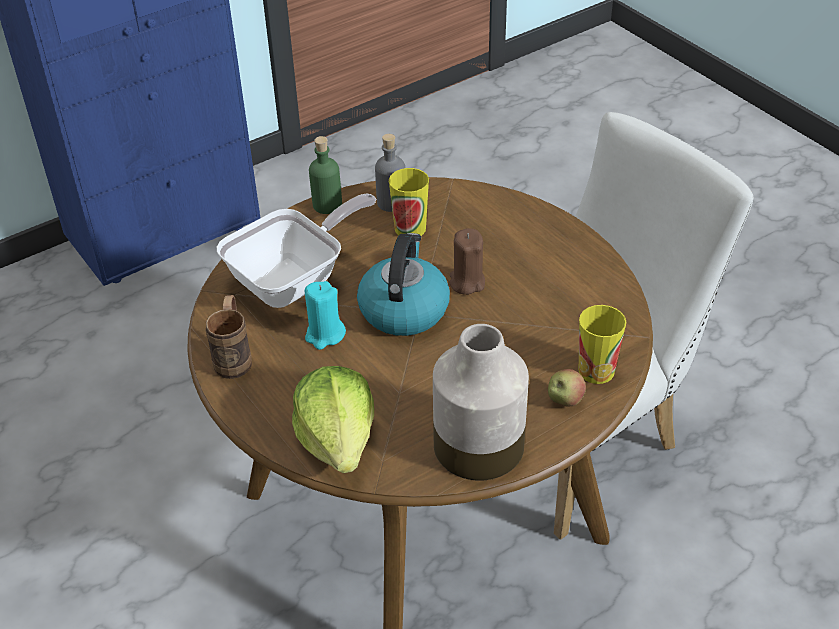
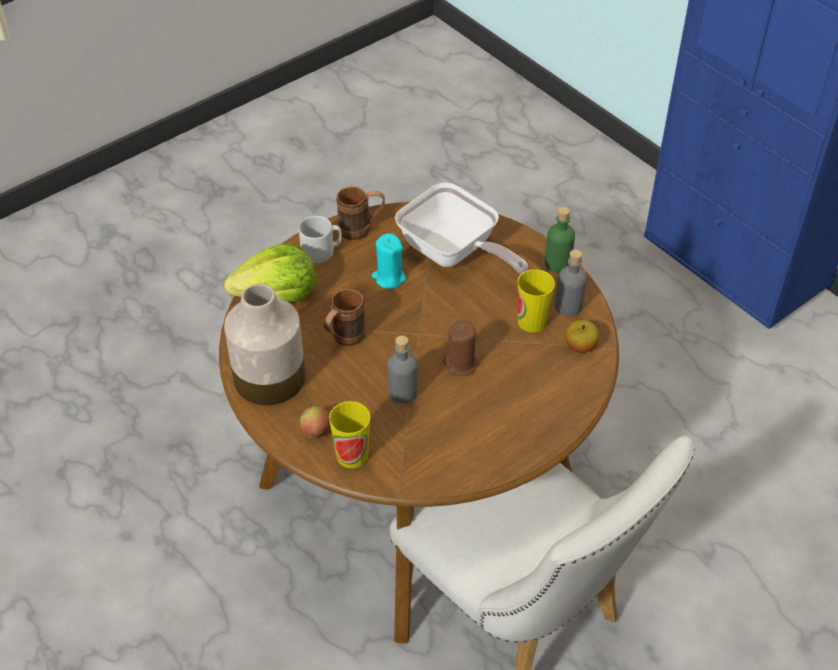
camera: 85 degrees right, 5 degrees up
kettle [357,233,450,336] -> none
none -> grey mug [299,216,342,263]
none -> brown mug [324,289,366,346]
none -> grey bottle [387,335,418,404]
none -> apple [565,320,599,353]

